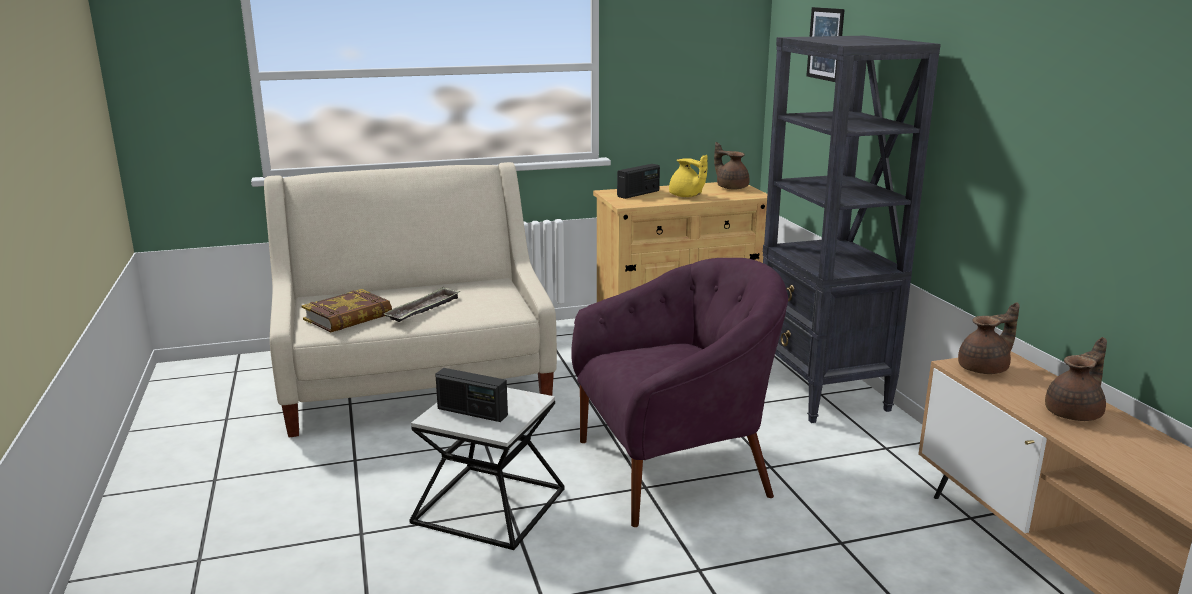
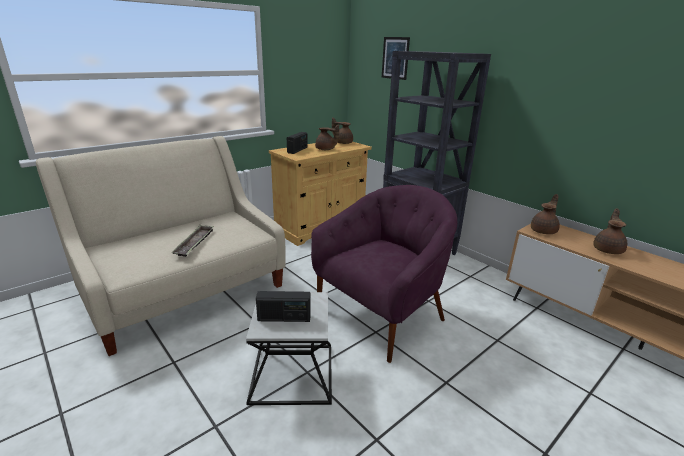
camera: 25 degrees left, 5 degrees up
book [302,289,392,332] -> none
yellow teapot [669,155,708,197] -> brown teapot [315,125,339,150]

